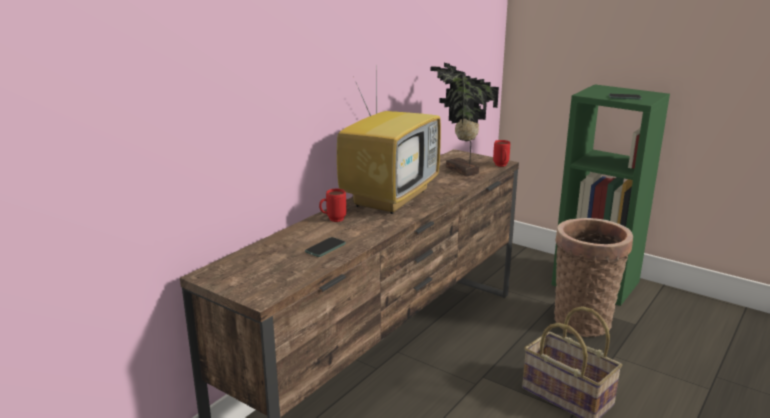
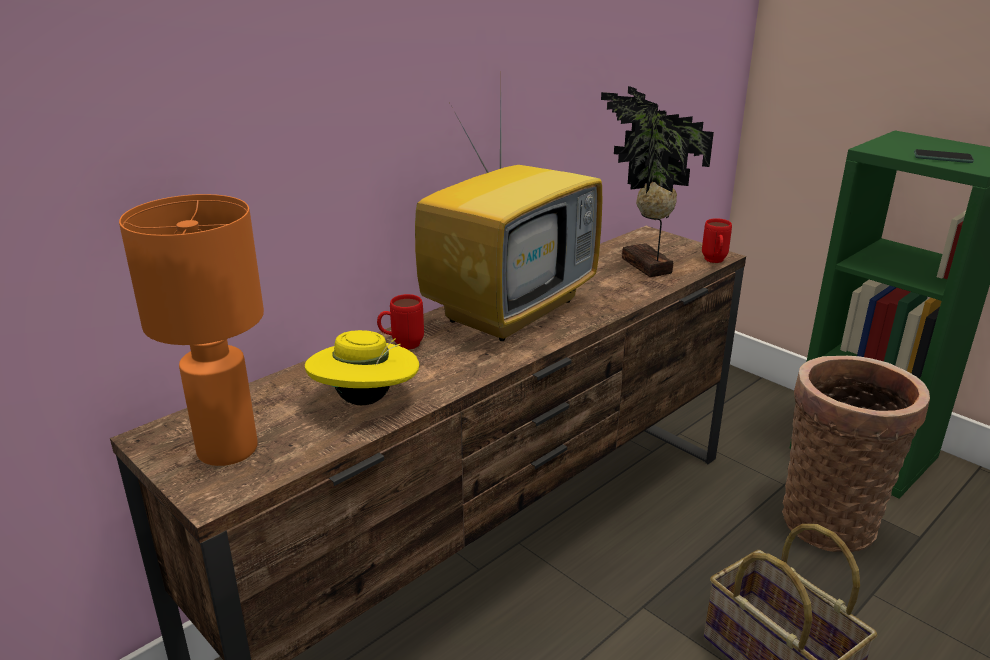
camera: 10 degrees right, 5 degrees up
phone [305,237,346,257] -> yellow hat [305,330,419,405]
none -> orange table lamp [119,194,264,466]

